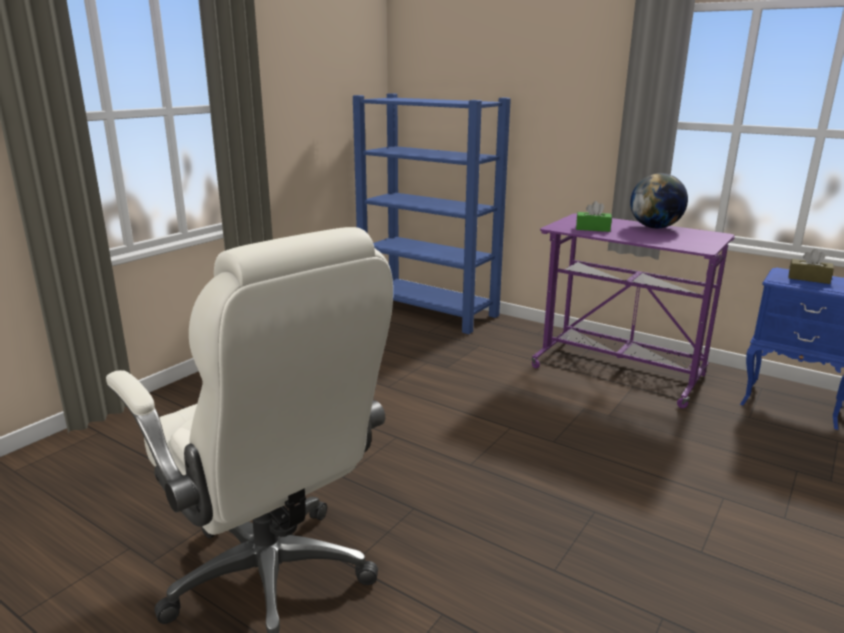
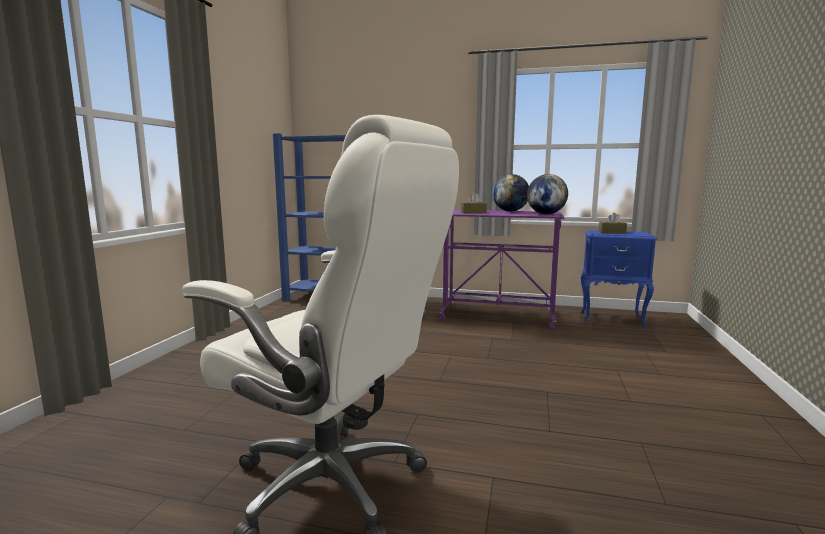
camera: 20 degrees left, 10 degrees down
green tissue box [576,201,612,232] -> brown tissue box [461,193,487,214]
none -> globe [527,174,568,214]

